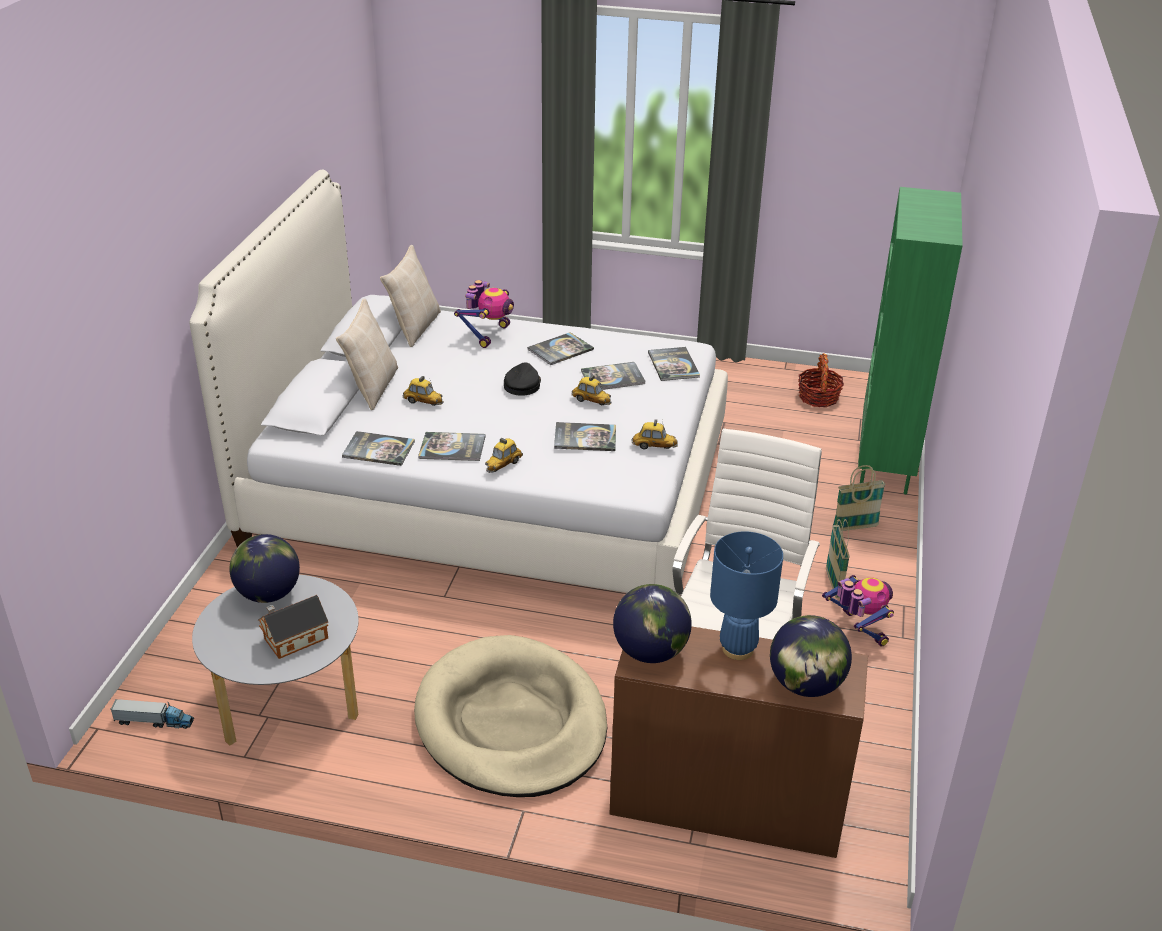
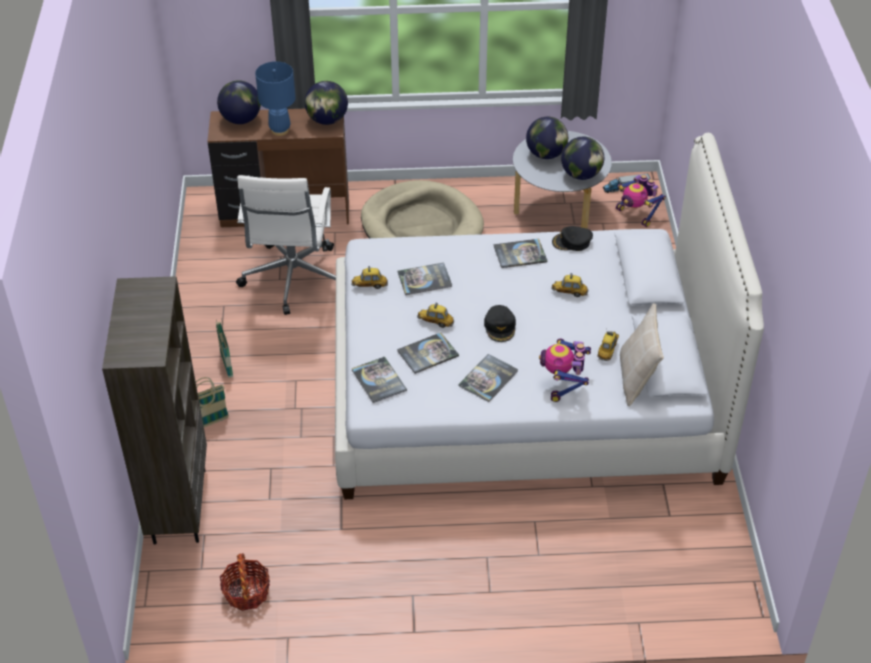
camera: 165 degrees right, 10 degrees up
toy house [258,595,328,659] -> globe [526,116,568,159]
beige pillow [336,299,398,410] -> none
book [342,431,415,466] -> black cap [552,226,593,251]
toy car [485,438,523,473] -> toy car moved to [598,330,619,361]
toy robot [822,575,894,647] -> toy robot moved to [616,175,666,227]
green bookcase [858,187,963,494] -> brown bookcase [102,276,207,545]

